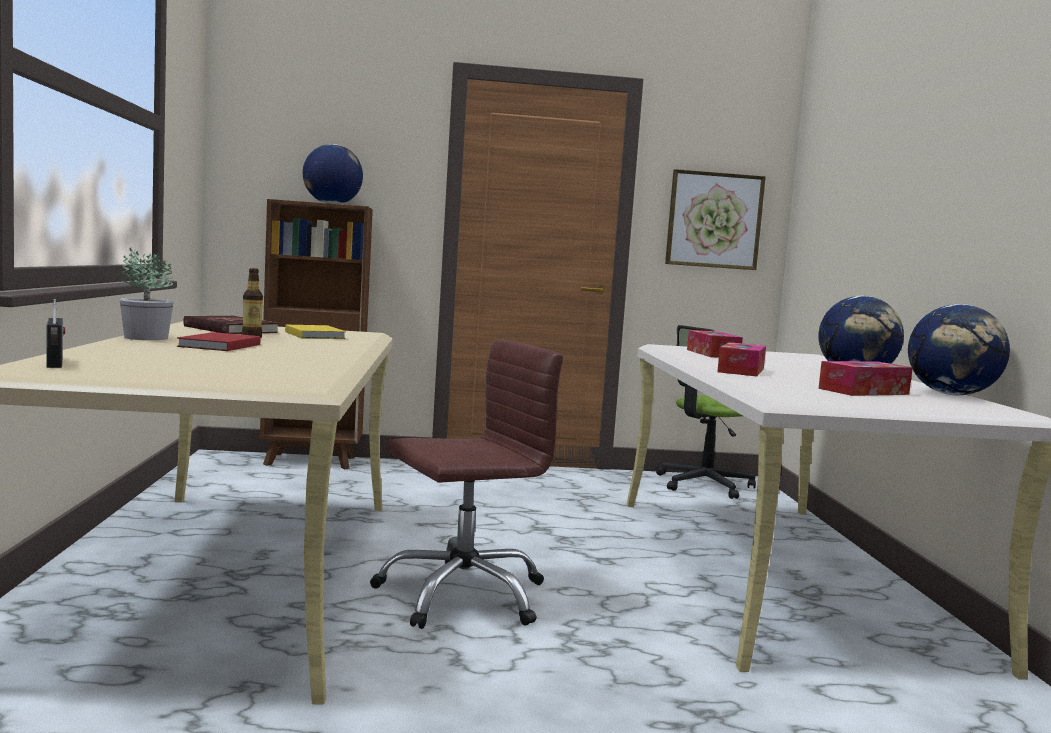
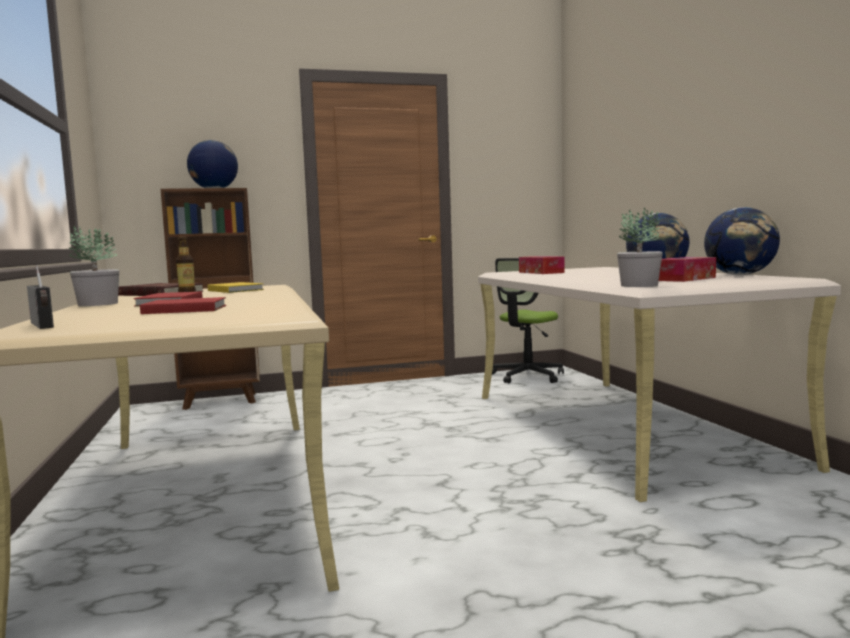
camera: 10 degrees left, 0 degrees up
brown office chair [370,339,563,629] -> none
picture [665,169,766,270] -> none
tissue box [717,342,766,376] -> none
none -> red book [140,297,226,314]
none -> potted plant [617,207,663,287]

